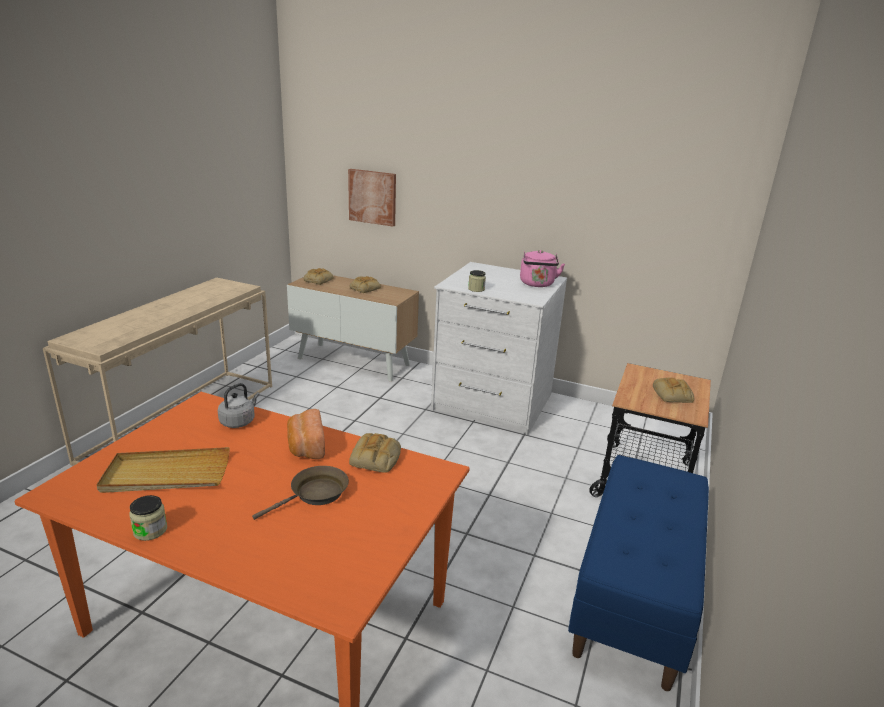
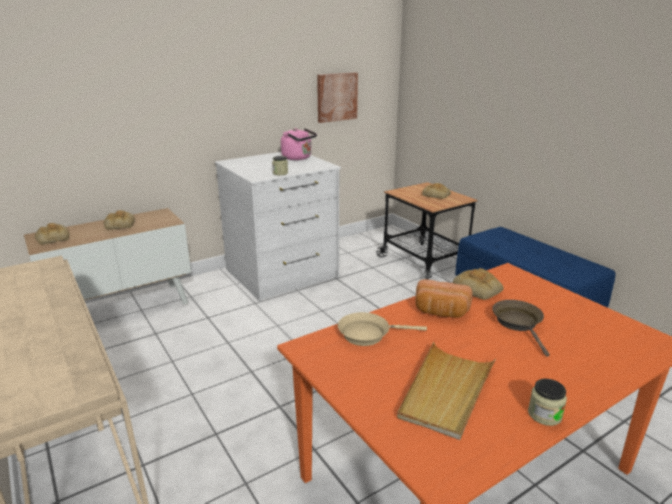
camera: 55 degrees left, 0 degrees up
grey kettle [218,383,260,428] -> beige frying pan [338,312,427,346]
picture [348,169,396,227] -> picture moved to [317,72,358,123]

